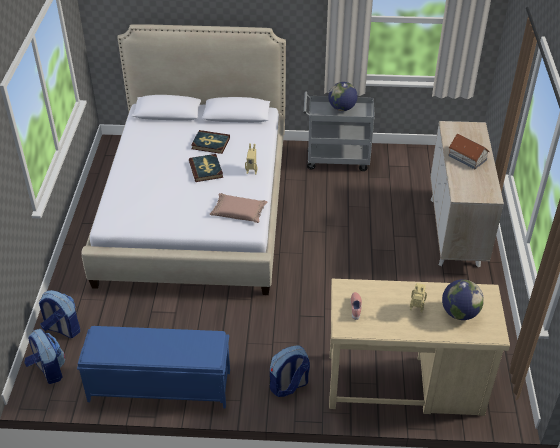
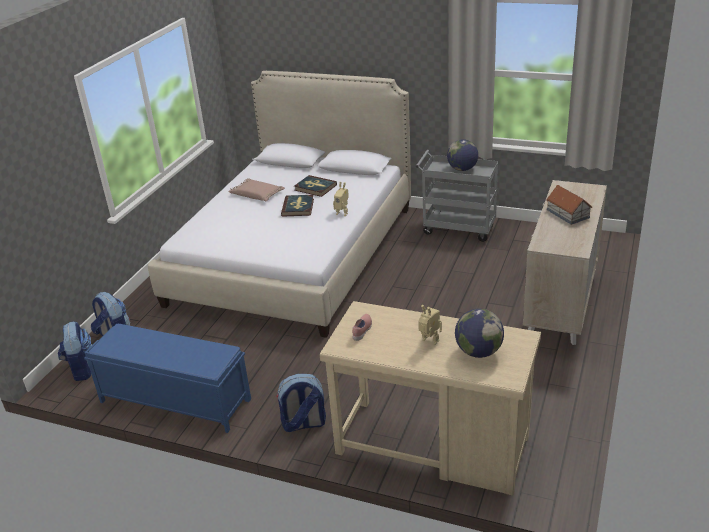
camera: 20 degrees right, 10 degrees down
beige pillow [209,193,267,223] -> beige pillow moved to [229,178,285,202]

